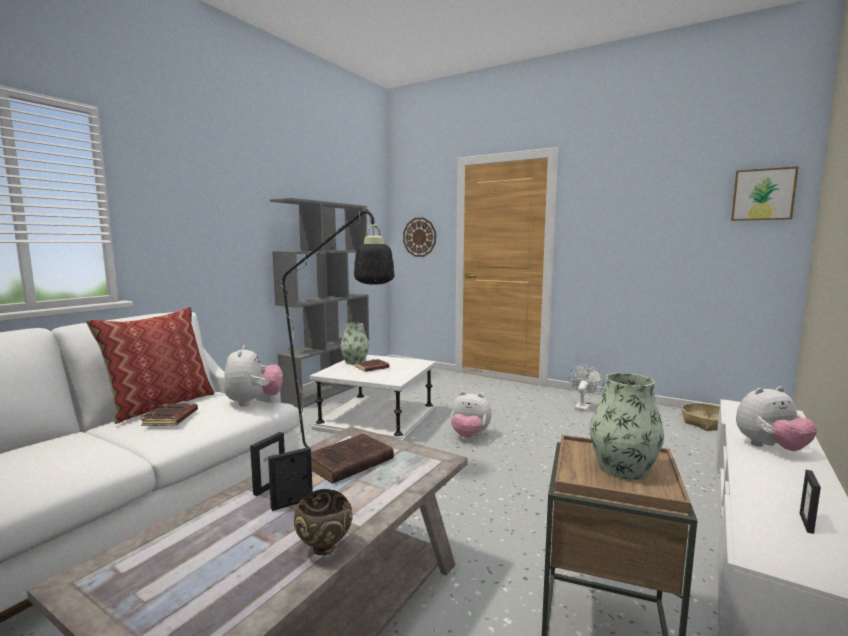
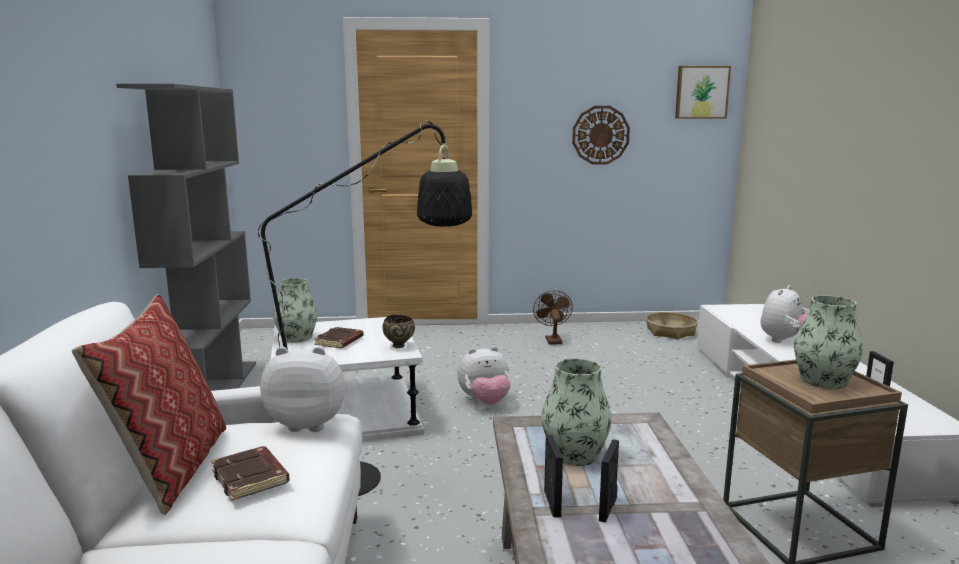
camera: 35 degrees left, 5 degrees up
plush toy [224,345,283,406] -> plush toy turned 45 degrees counterclockwise [260,346,345,432]
brown bowl [294,489,353,556] -> brown bowl moved to [382,315,415,348]
brown book [311,434,394,484] -> vase [541,358,612,466]
wall clock [403,218,436,257] -> wall clock moved to [572,106,630,165]
white fan [569,365,604,411] -> brown fan [533,290,573,345]

